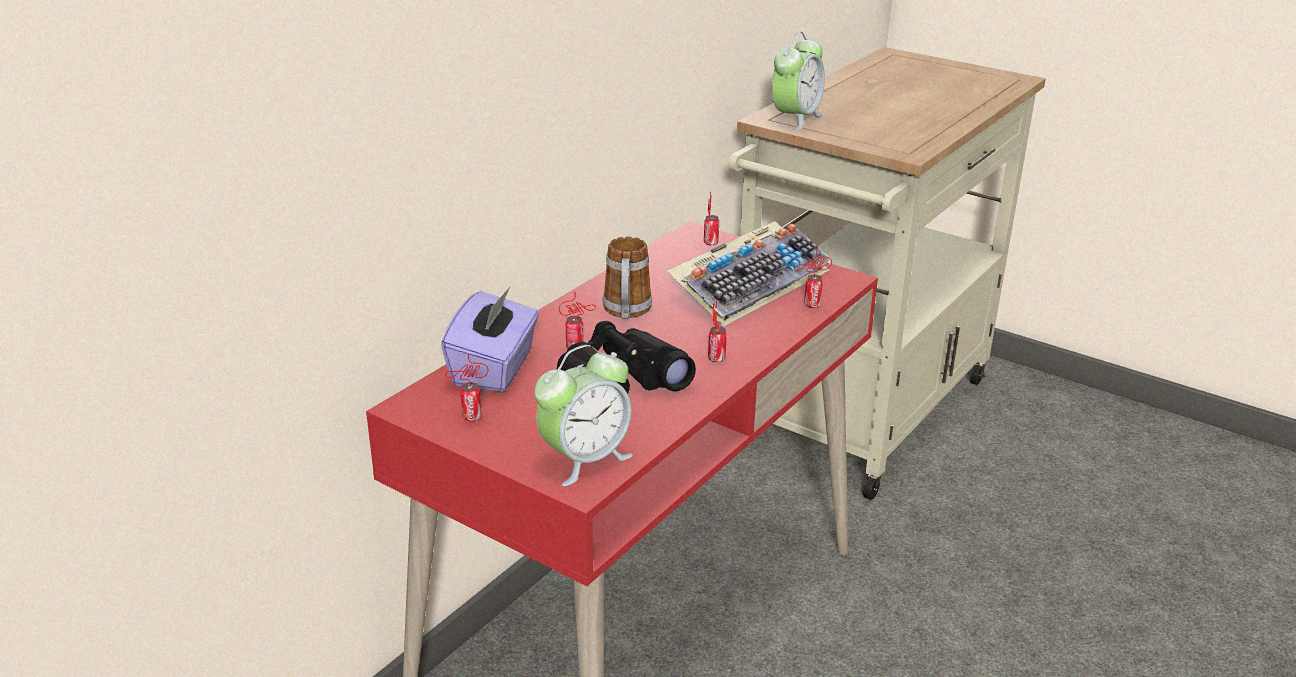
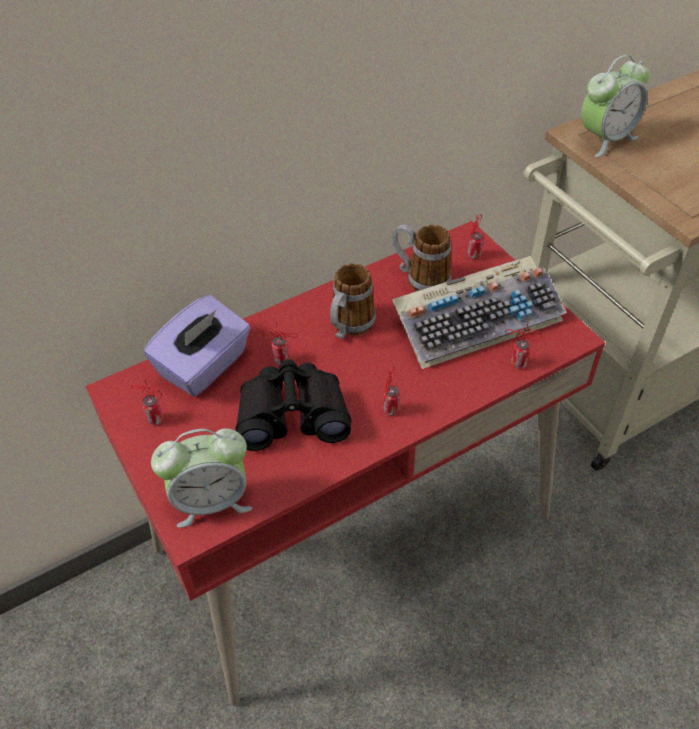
camera: 25 degrees right, 20 degrees up
none -> mug [392,224,451,291]

